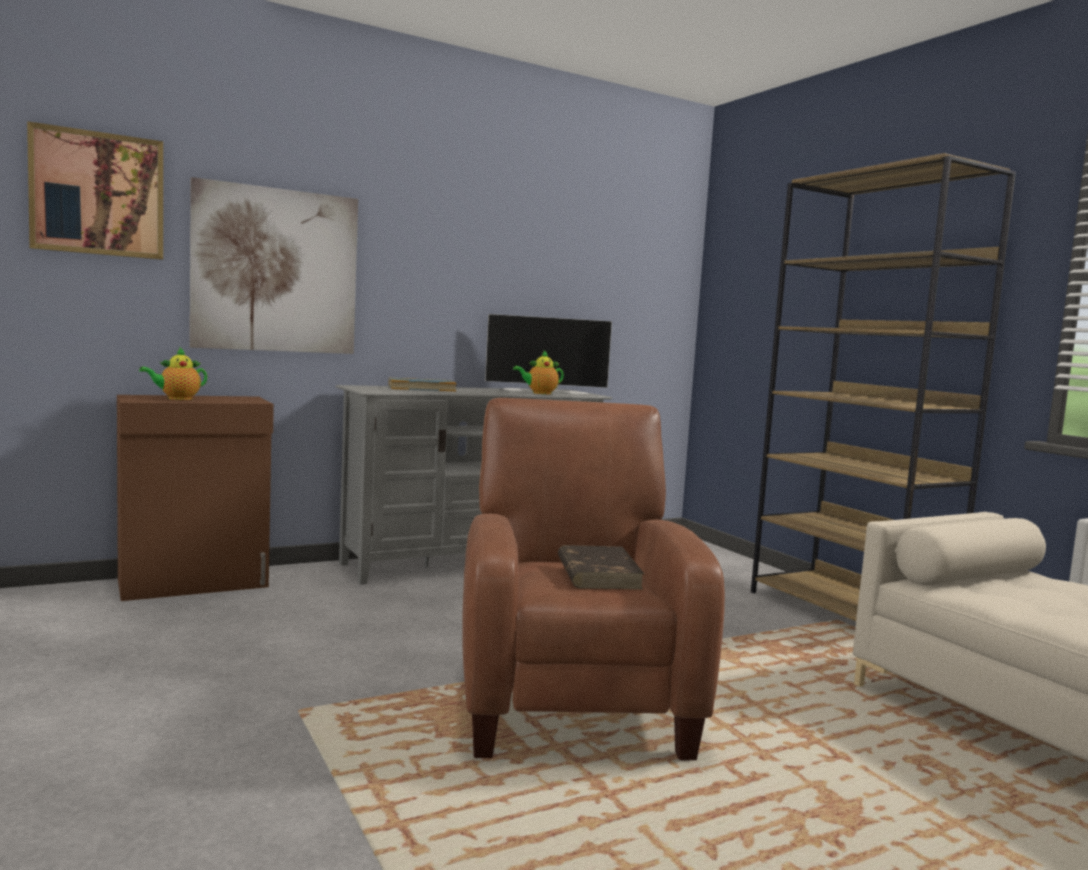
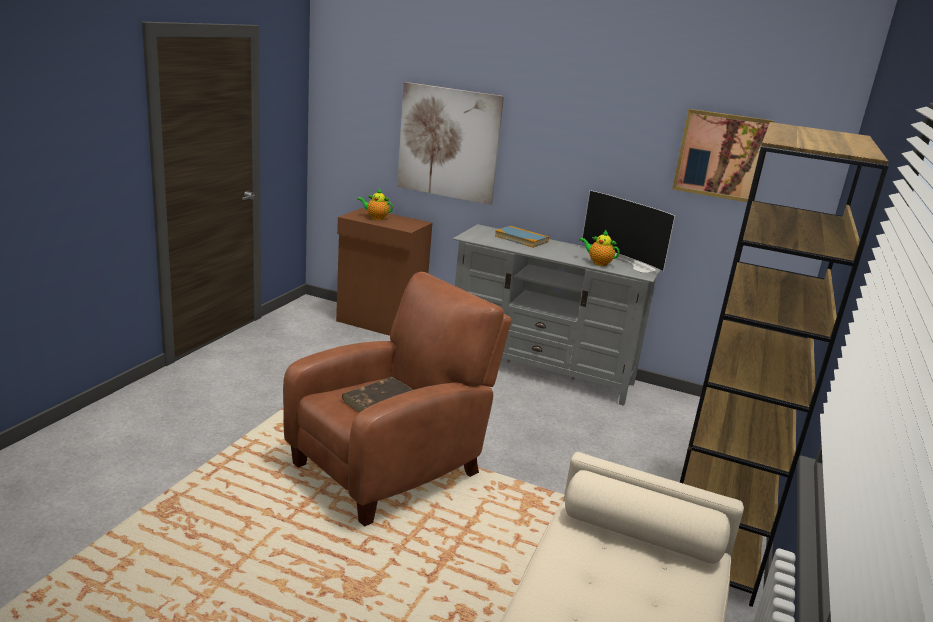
camera: 50 degrees right, 15 degrees up
picture [27,121,163,260] -> picture moved to [672,109,774,202]

